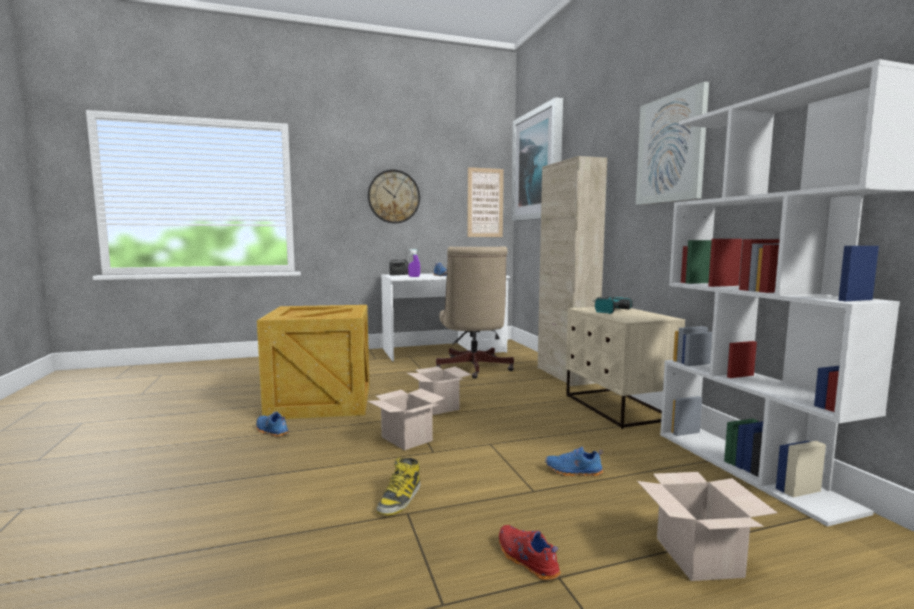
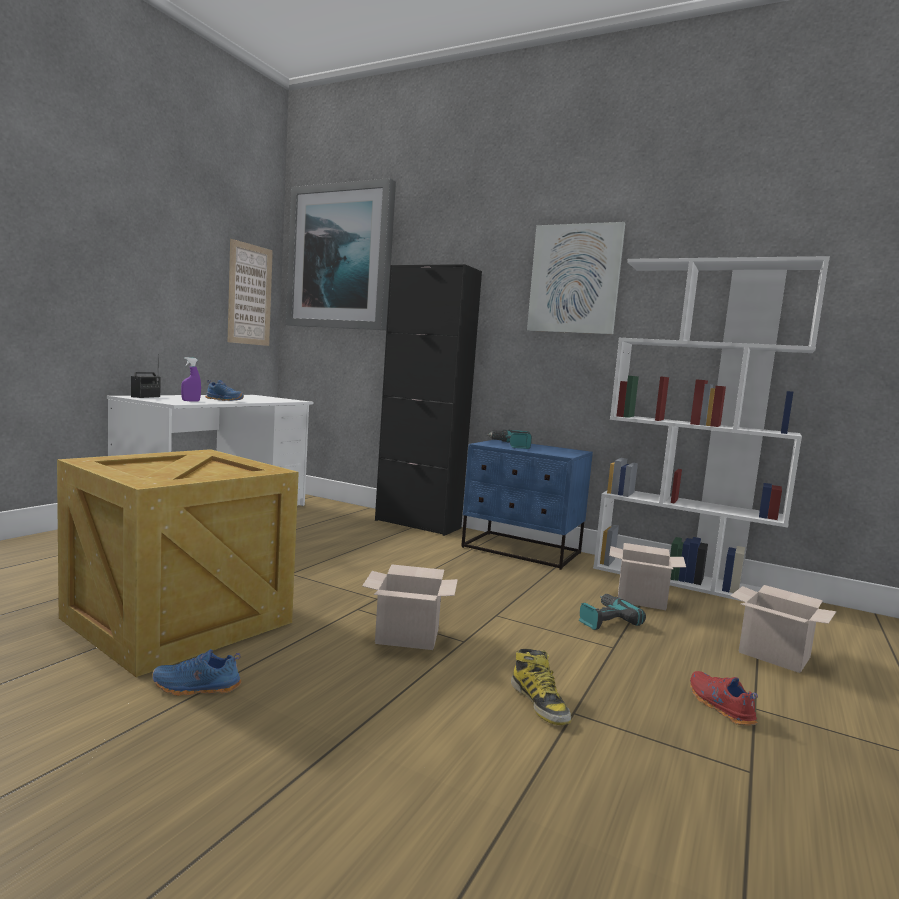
camera: 45 degrees left, 0 degrees up
wall clock [368,170,420,223] -> none
cardboard box [407,366,471,415] -> cardboard box moved to [609,543,686,610]
beige office chair [435,247,514,379] -> none
red shoe [499,525,561,581] -> red shoe turned 60 degrees clockwise [690,671,758,725]
beige cabinet [538,156,607,386] -> black cabinet [375,264,482,536]
blue shoe [545,447,603,477] -> power drill [579,594,646,630]
beige nightstand [566,307,685,429] -> blue nightstand [461,440,593,570]

